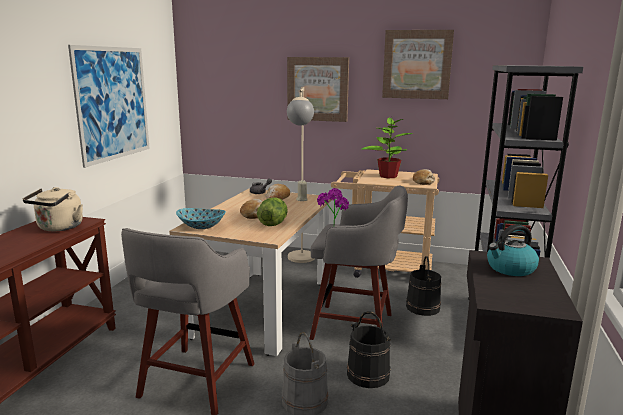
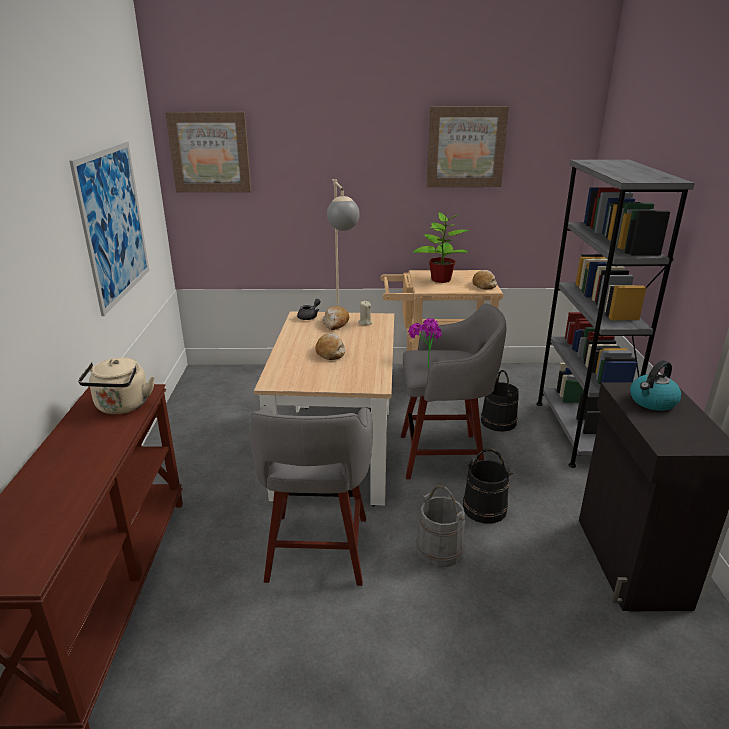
camera: 15 degrees left, 10 degrees up
bowl [176,208,226,229] -> none
lettuce [257,197,288,226] -> none
picture [287,57,349,122] -> picture moved to [165,112,251,193]

